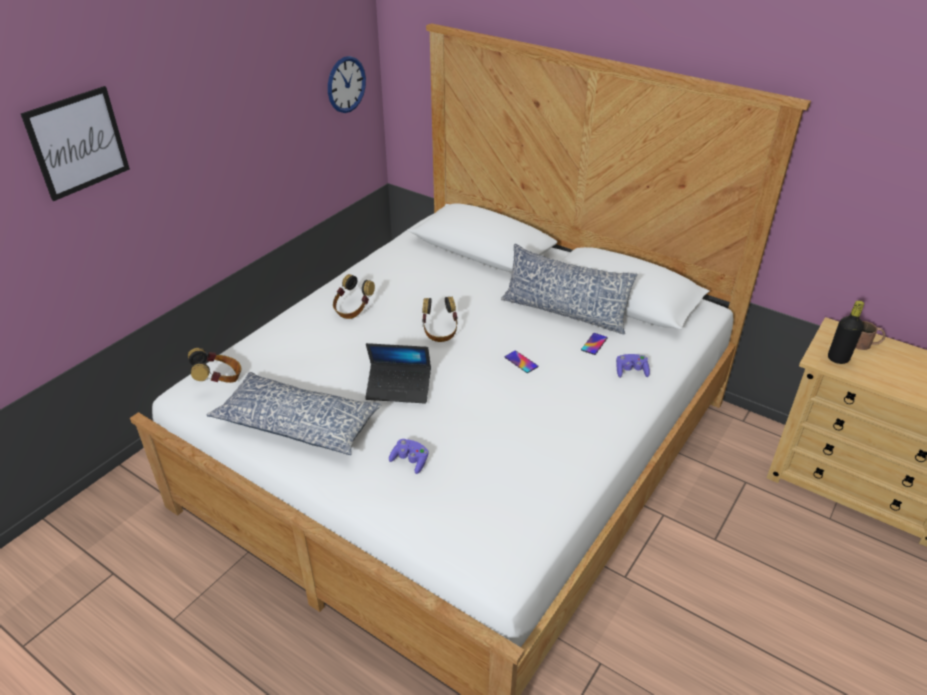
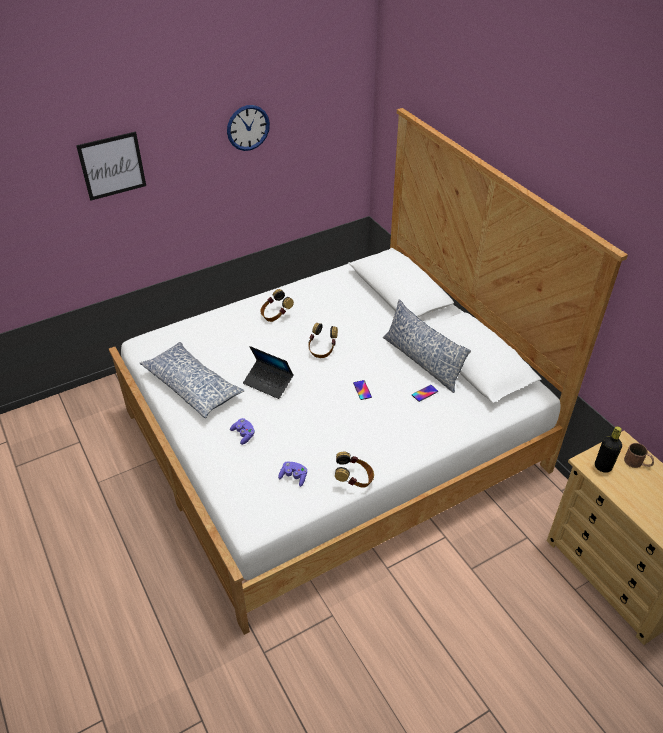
camera: 25 degrees right, 5 degrees up
headphones [188,348,242,383] -> headphones moved to [335,452,374,488]
wall clock [328,56,366,113] -> wall clock moved to [227,105,270,151]
purple game controller [616,354,650,378] -> purple game controller moved to [278,461,307,487]

